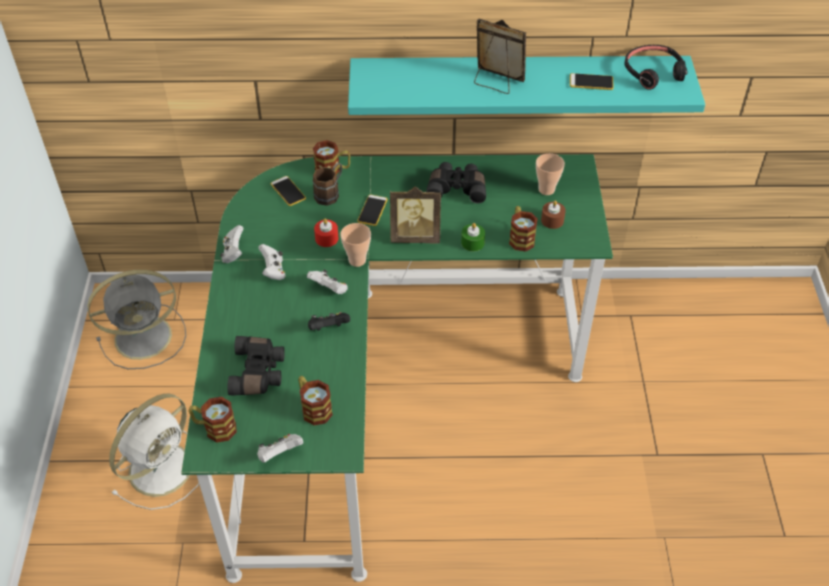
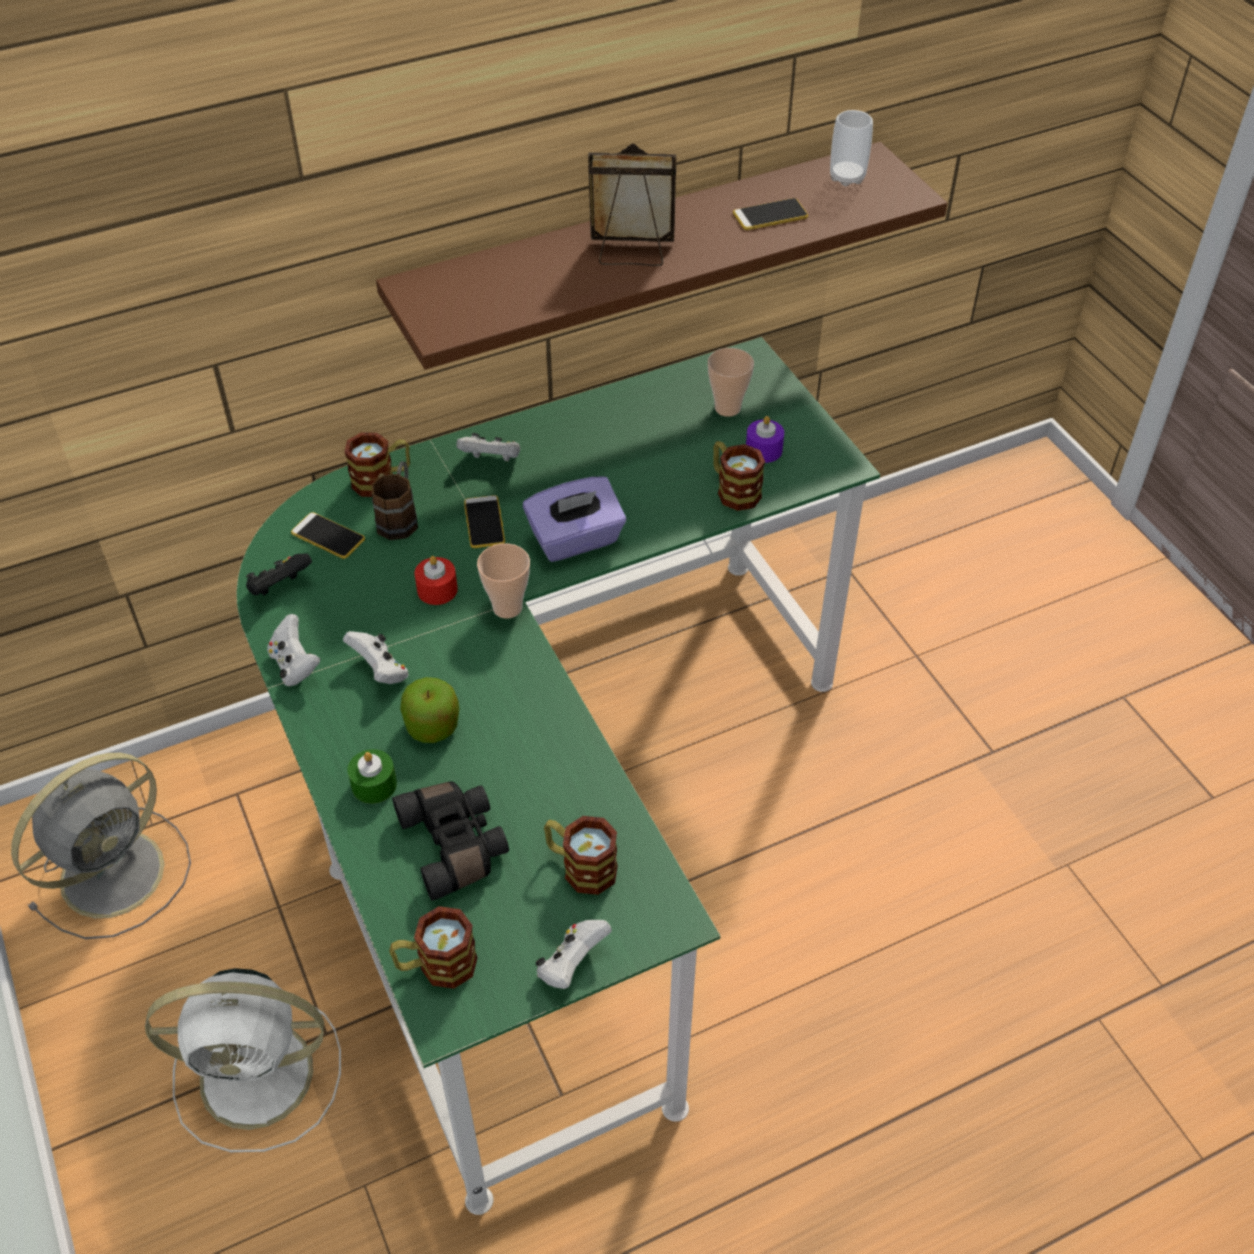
camera: 25 degrees left, 0 degrees up
white fan [109,393,199,510] -> white fan turned 75 degrees clockwise [145,968,341,1152]
white game controller [307,269,348,294] -> white game controller moved to [456,433,520,461]
black game controller [308,312,350,331] -> black game controller moved to [246,553,312,596]
turquoise shelf [348,56,705,115] -> brown shelf [376,142,948,370]
picture frame [390,187,441,243] -> purple tissue box [523,477,626,562]
black binoculars [426,162,486,203] -> none
green candle [461,223,485,252] -> green candle moved to [347,749,397,804]
brown candle [541,200,566,229] -> purple candle [746,416,784,463]
black headphones [624,45,688,90] -> cup [830,110,873,186]
none -> apple [400,677,460,743]

